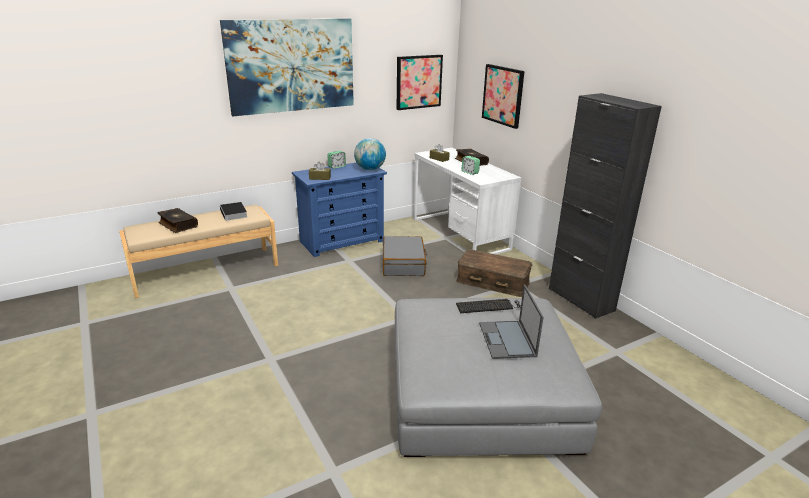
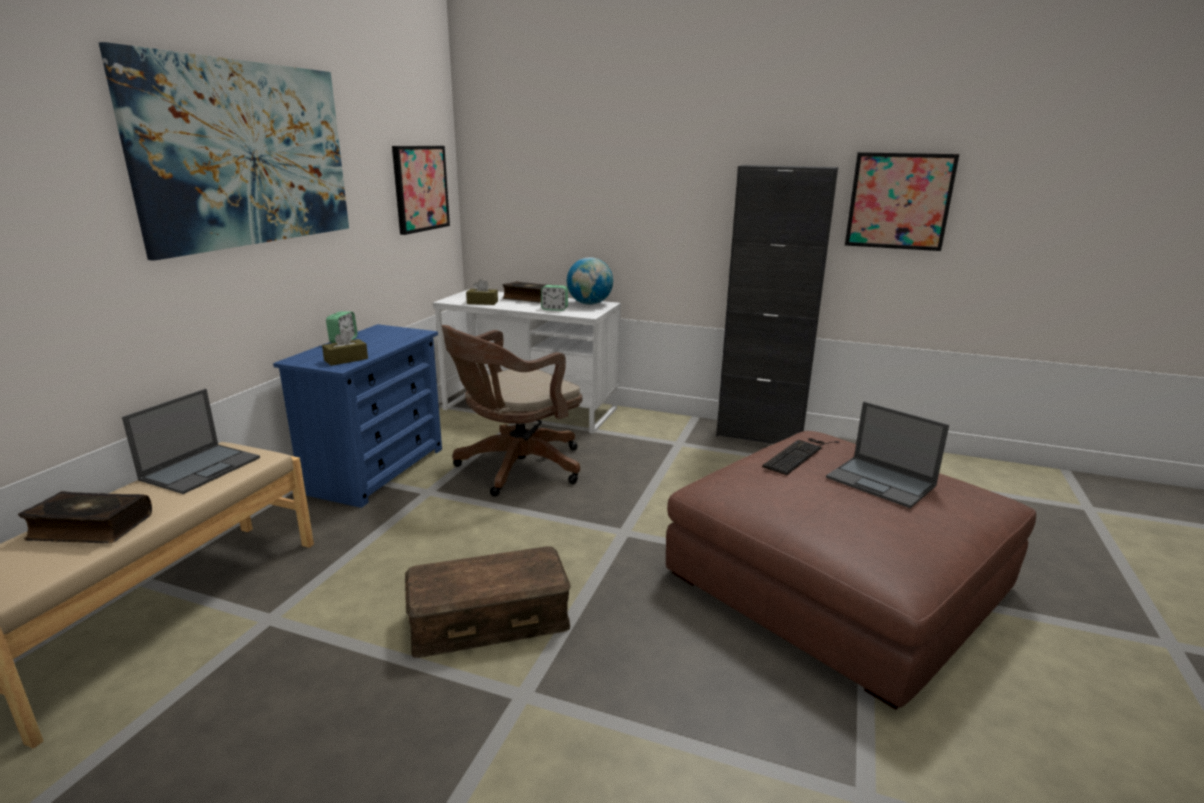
camera: 40 degrees left, 5 degrees down
book [220,202,247,222] -> laptop [122,389,260,494]
globe [354,138,386,170] -> globe moved to [567,257,613,305]
grey suitcase [382,236,427,276] -> brown office chair [442,325,582,497]
grey ottoman [395,298,602,457] -> brown ottoman [666,431,1036,710]
brown storage box [456,249,532,297] -> brown storage box moved to [405,546,571,658]
picture [482,64,525,129] -> picture moved to [845,152,959,251]

